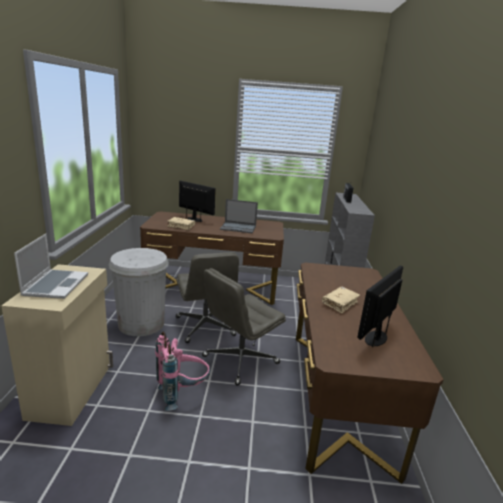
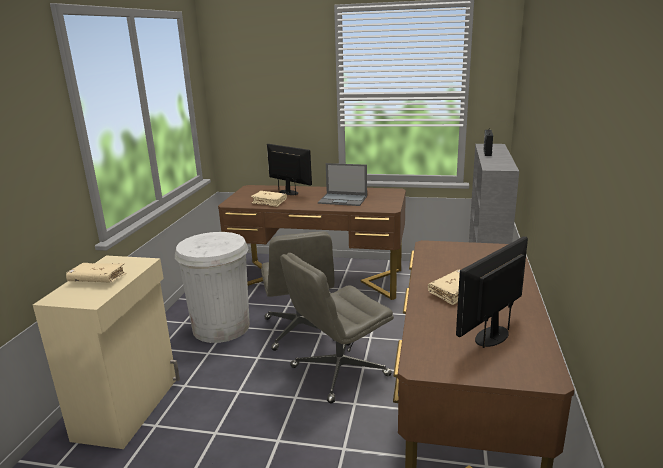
camera: 10 degrees right, 0 degrees up
laptop [14,234,88,299] -> beige book [66,263,126,283]
pink backpack [155,332,210,411] -> none

